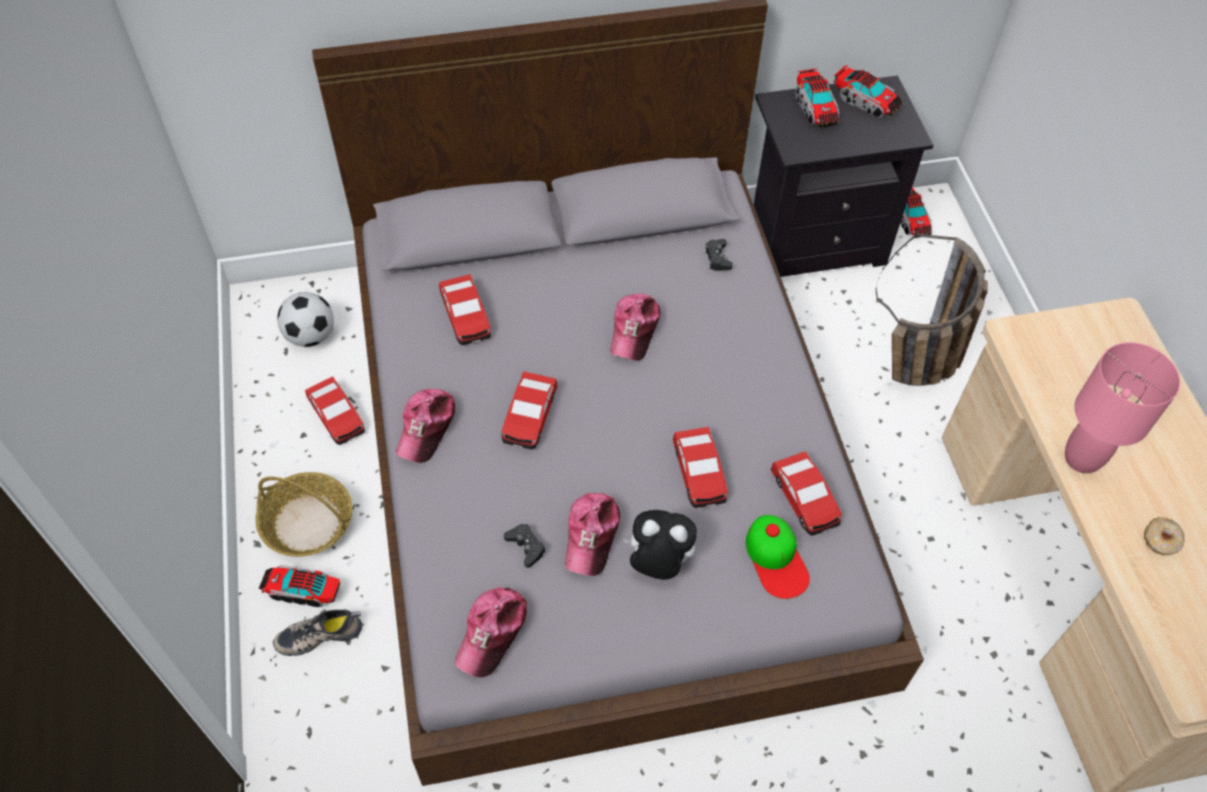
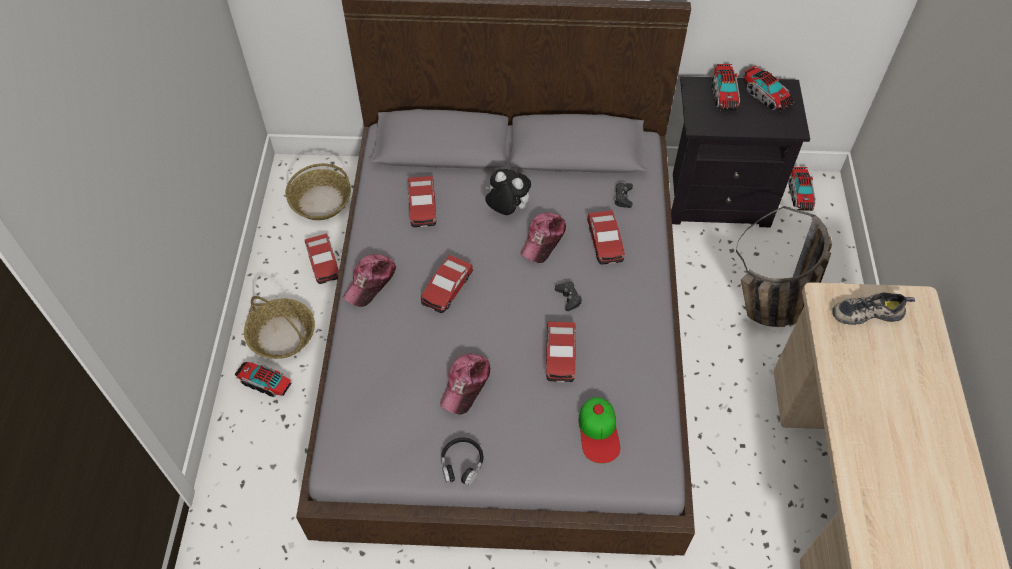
camera: 15 degrees right, 0 degrees up
shoe [273,609,362,656] -> shoe moved to [832,292,915,325]
football [277,292,334,347] -> basket [285,163,351,220]
cap [455,587,527,678] -> none
black game controller [504,524,546,568] -> black game controller moved to [555,282,582,311]
plush toy [623,510,697,580] -> plush toy moved to [485,169,531,215]
toy car [771,451,842,536] -> toy car moved to [587,210,625,265]
pink table lamp [1065,342,1180,473] -> none
donut [1144,517,1185,555] -> none
none -> black headphones [441,438,484,486]

